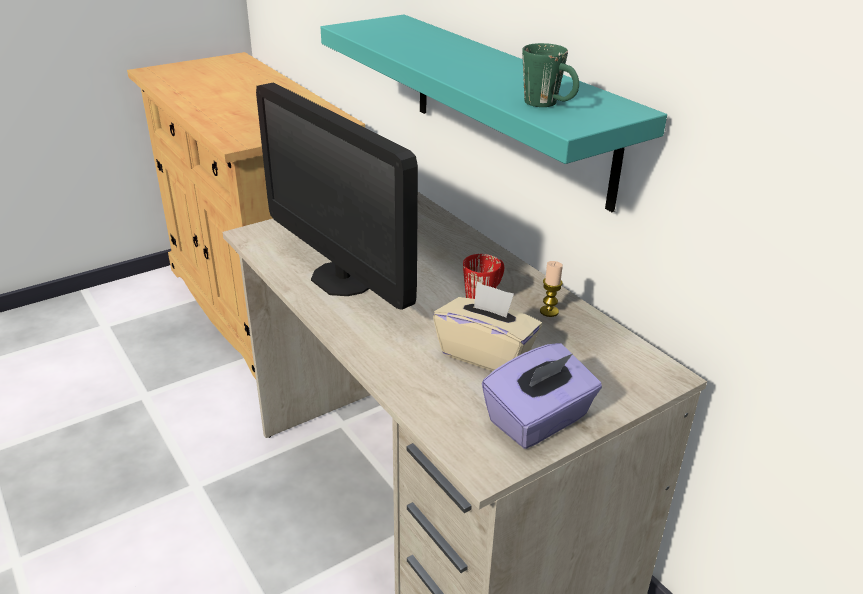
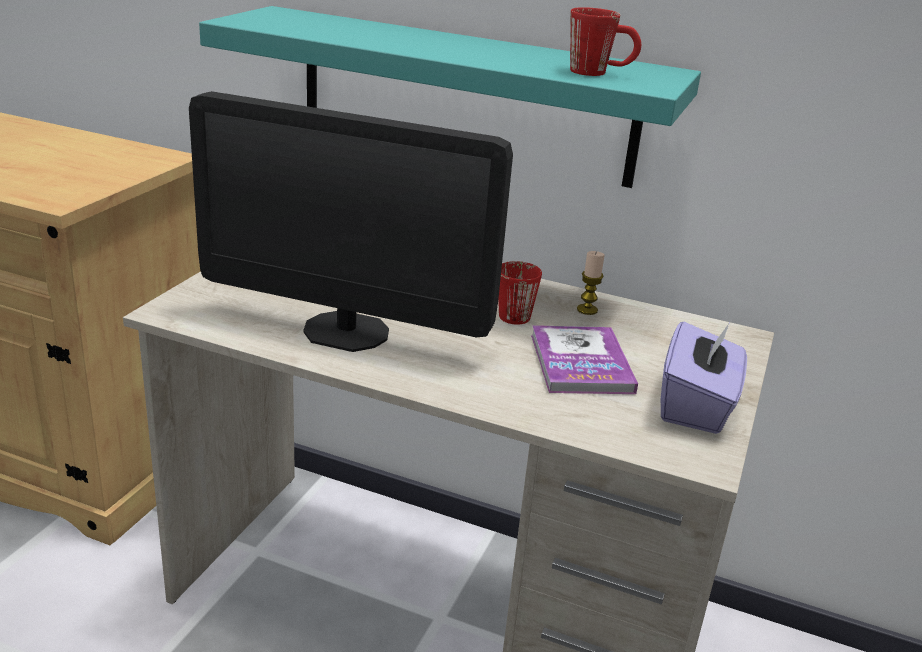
camera: 35 degrees left, 5 degrees down
beige tissue box [433,281,542,372] -> book [531,325,638,394]
green mug [522,43,579,107] -> red mug [570,7,641,76]

